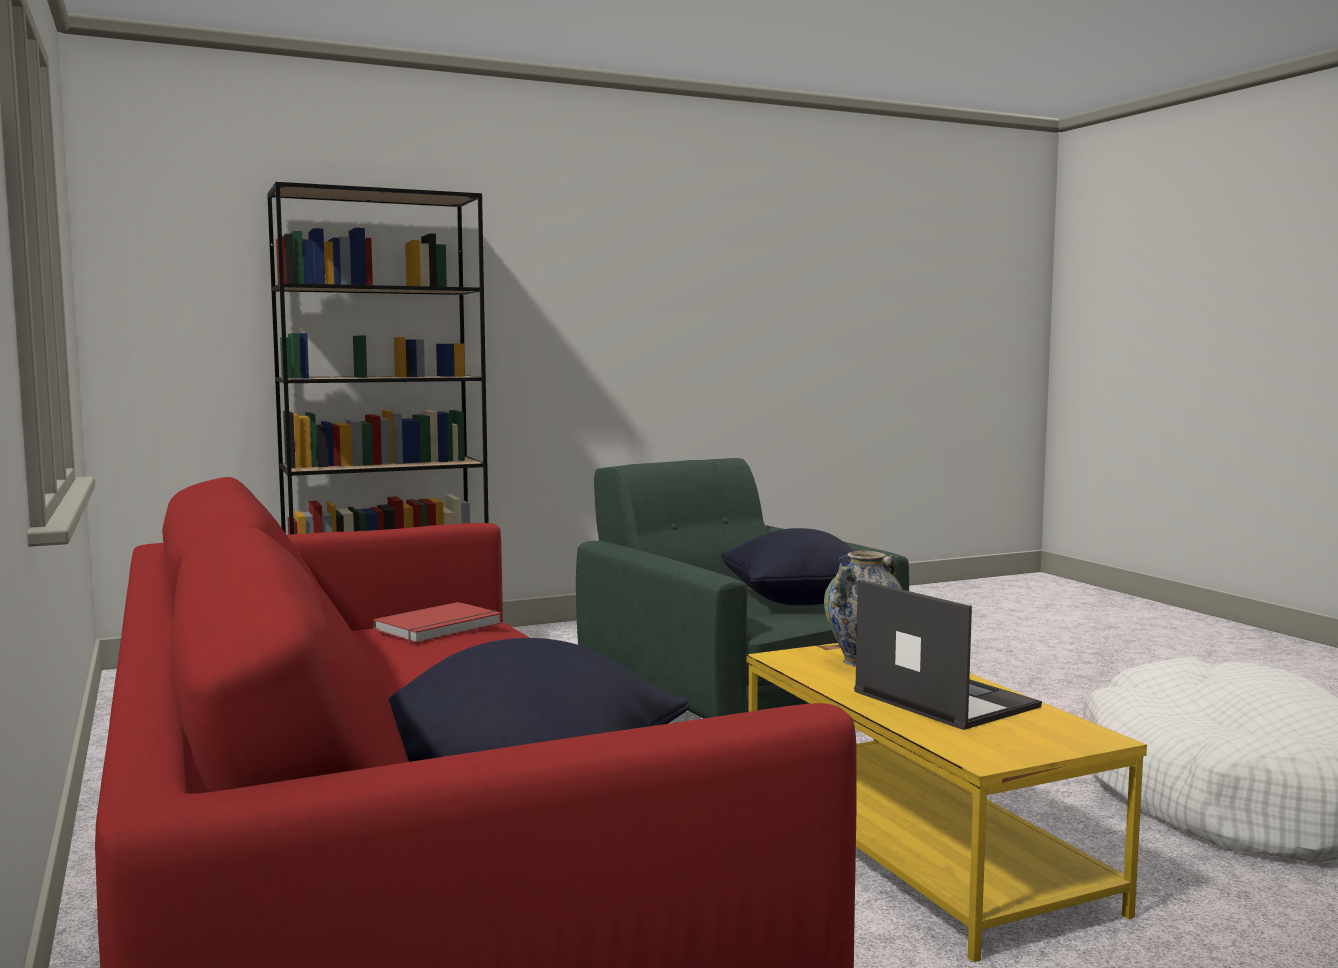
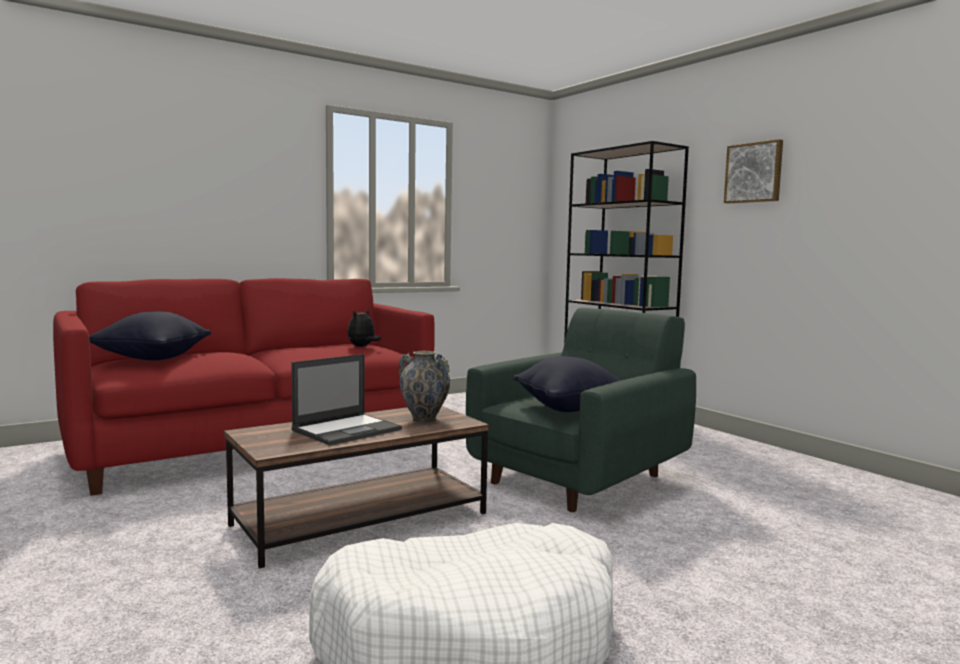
camera: 80 degrees right, 0 degrees up
red book [373,602,502,643] -> plush toy [347,309,381,347]
yellow coffee table [746,643,1147,962] -> brown coffee table [224,406,489,568]
none -> picture [724,139,783,203]

